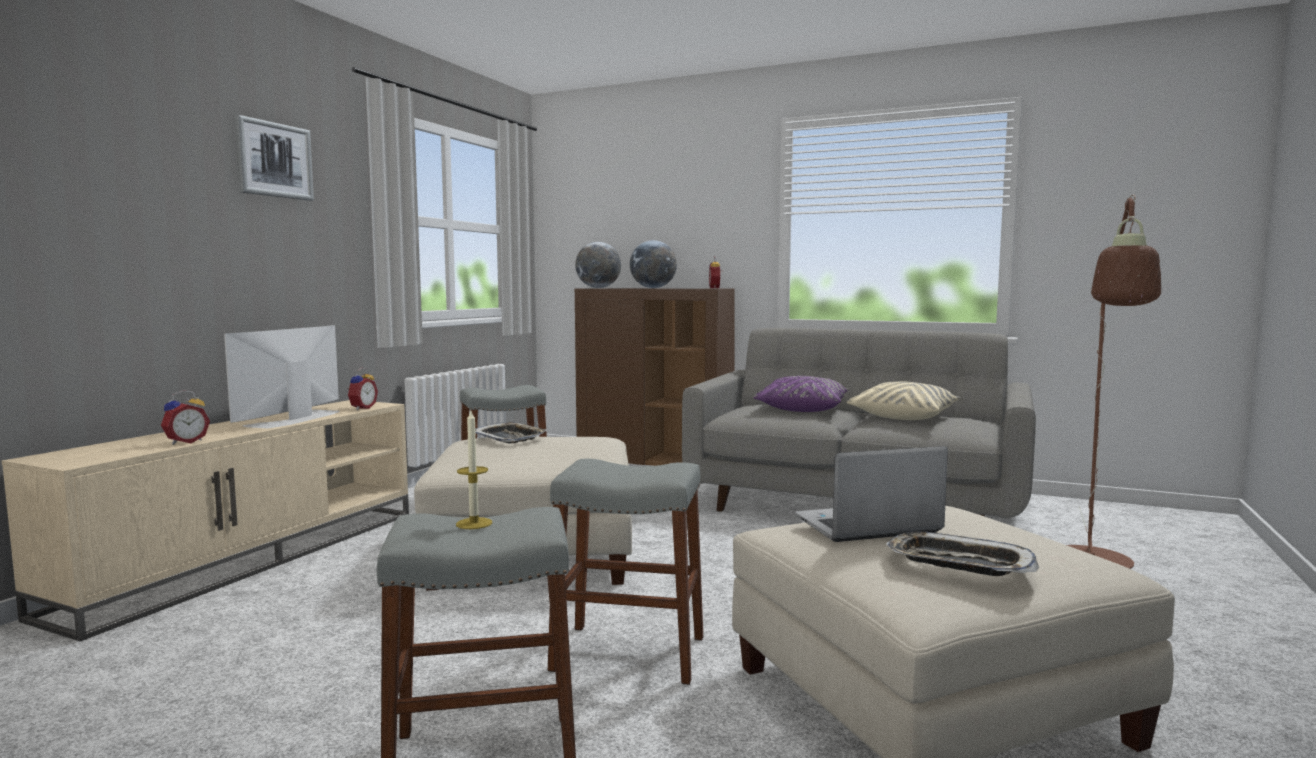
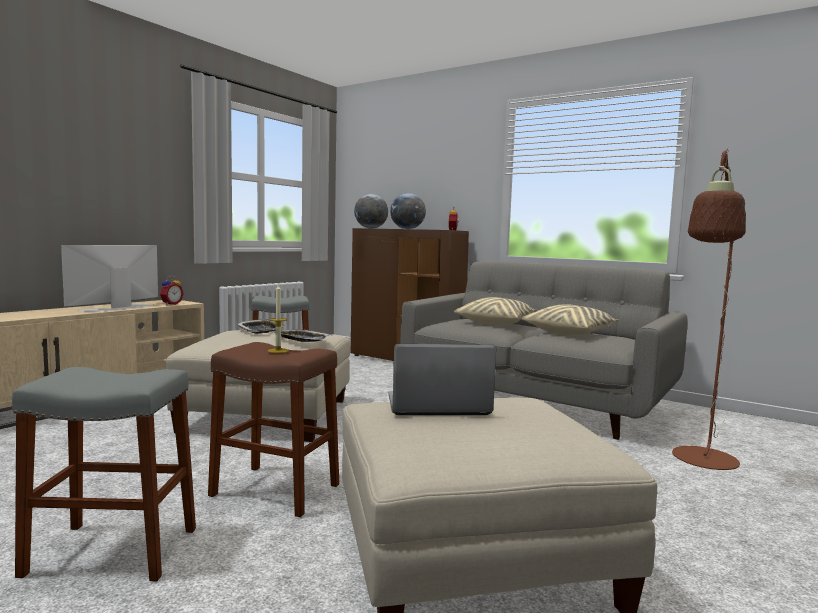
camera: 10 degrees right, 0 degrees up
alarm clock [161,390,210,445] -> none
picture [235,115,314,201] -> none
candle [456,411,492,529] -> candle moved to [268,283,289,353]
grey stool [548,459,703,685] -> brown stool [208,342,339,517]
purple pillow [753,376,849,412] -> beige pillow [454,297,537,325]
tray [886,531,1039,576] -> tray moved to [271,329,332,342]

